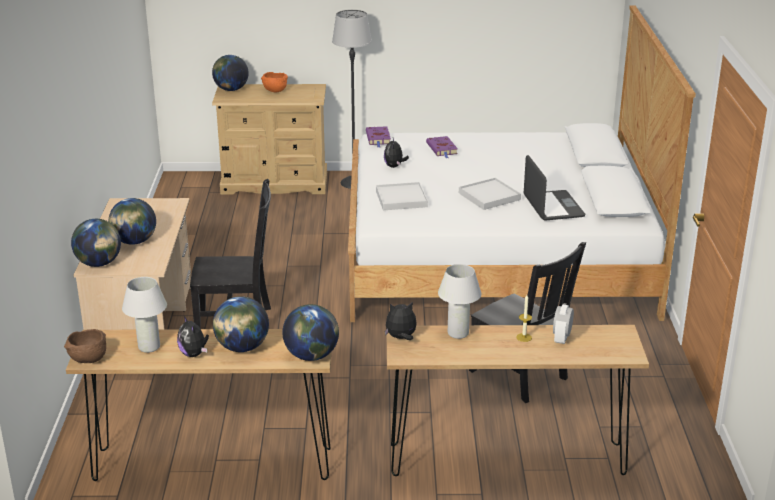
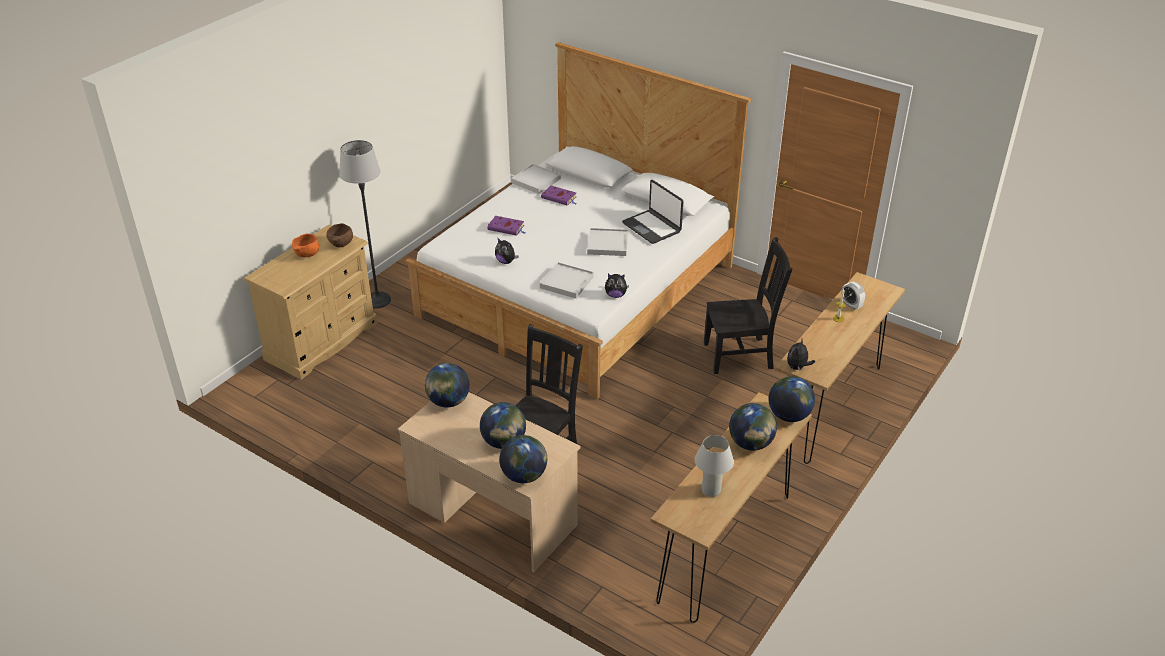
camera: 55 degrees left, 10 degrees up
brown bowl [64,329,106,363] -> brown bowl moved to [326,223,353,247]
plush toy [177,316,209,357] -> plush toy moved to [605,274,629,298]
globe [212,55,249,91] -> globe moved to [425,363,470,407]
purple book [366,126,391,147] -> purple book moved to [541,186,577,206]
white table lamp [438,264,481,339] -> none
laptop [523,155,585,221] -> laptop turned 150 degrees counterclockwise [622,180,684,244]
none -> white tray [511,164,561,194]

